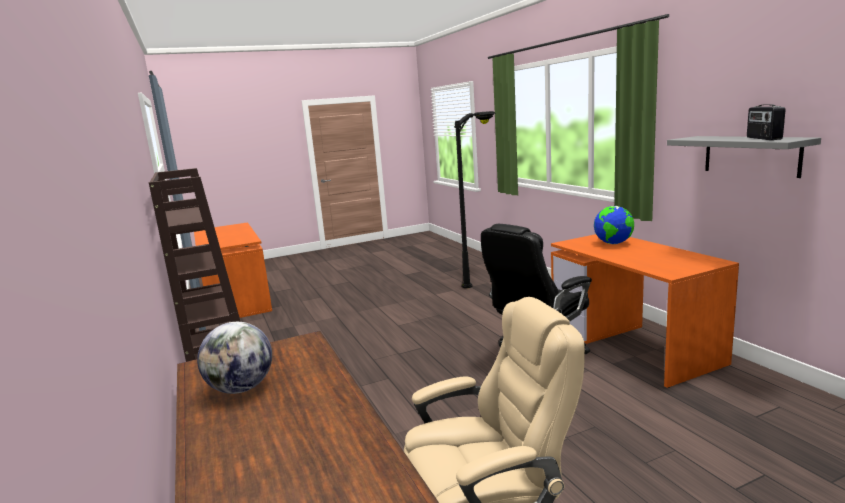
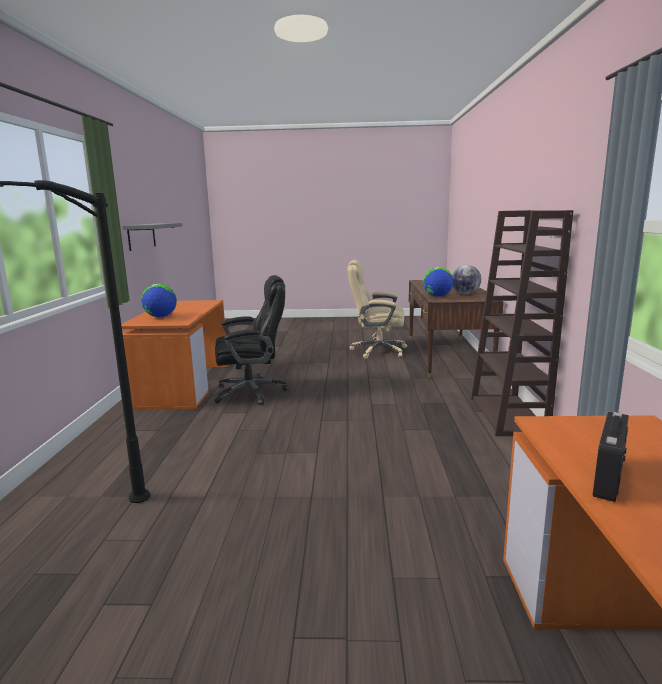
camera: 155 degrees left, 0 degrees up
radio [747,104,785,140] -> radio moved to [593,412,629,502]
none -> globe [423,267,453,297]

